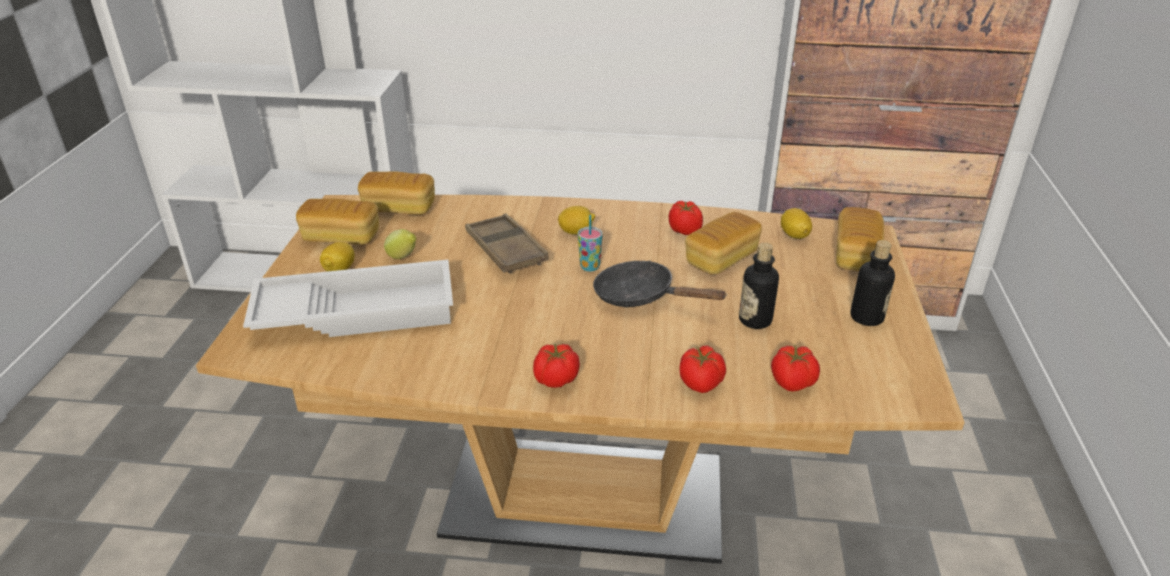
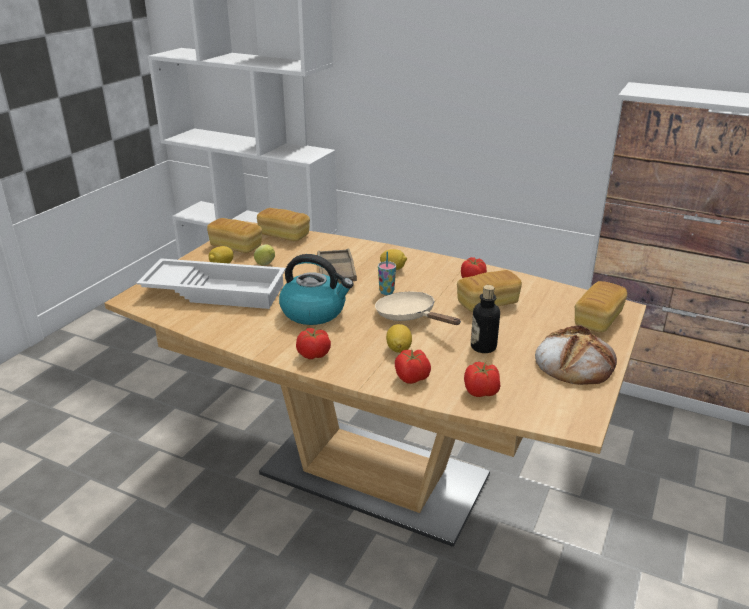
camera: 20 degrees right, 5 degrees down
black frying pan [593,261,727,307] -> beige frying pan [375,292,460,325]
lemon [781,208,812,239] -> lemon moved to [386,324,412,353]
bottle [851,240,895,326] -> bread [535,325,617,385]
none -> kettle [279,254,354,325]

